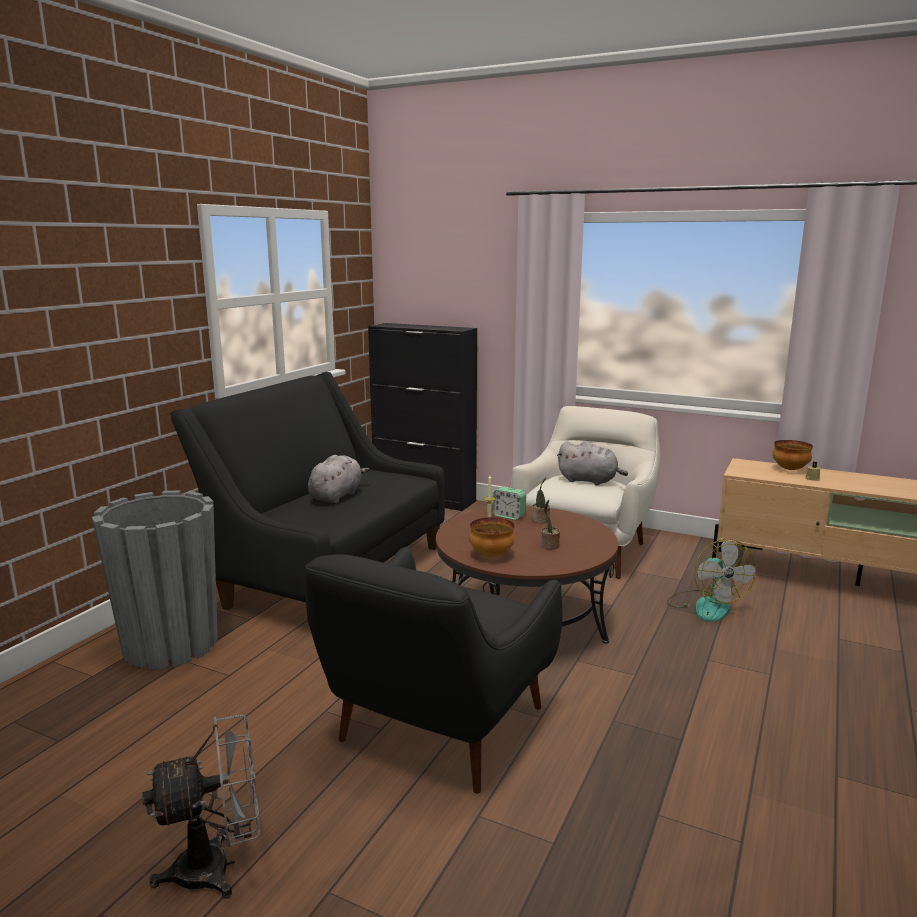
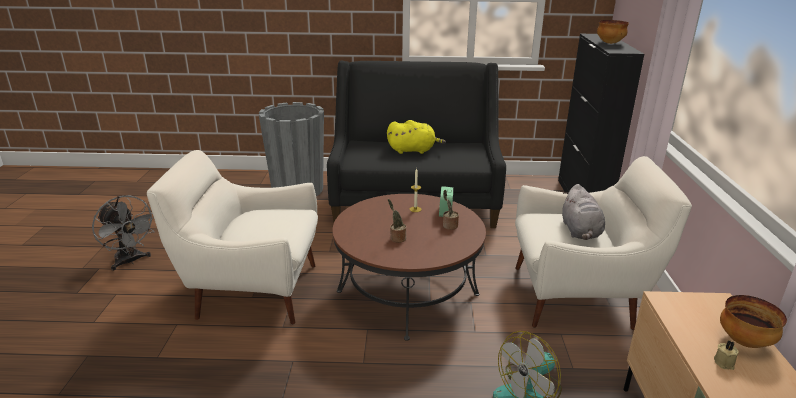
camera: 65 degrees right, 10 degrees up
black armchair [305,547,562,794] -> white armchair [147,150,318,324]
grey plush toy [308,455,370,503] -> yellow plush toy [387,120,446,154]
bowl [469,517,515,557] -> bowl moved to [597,20,629,44]

